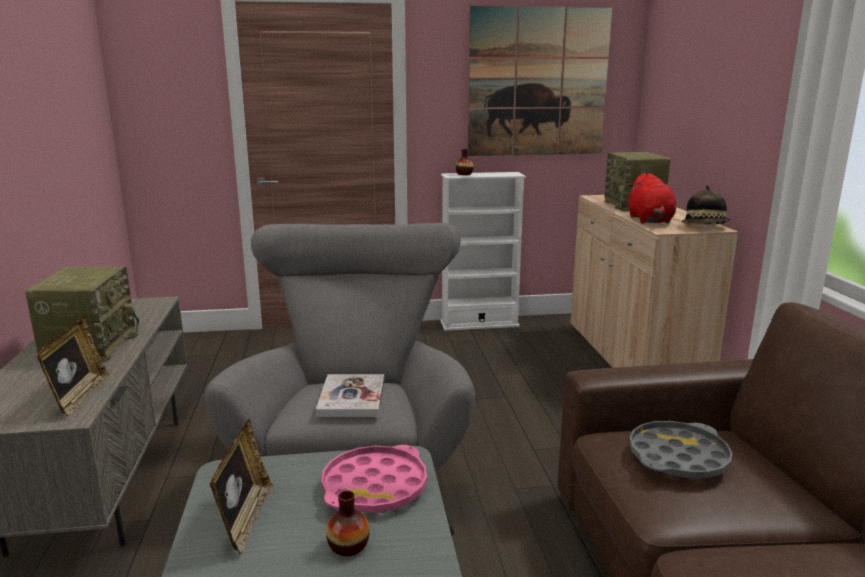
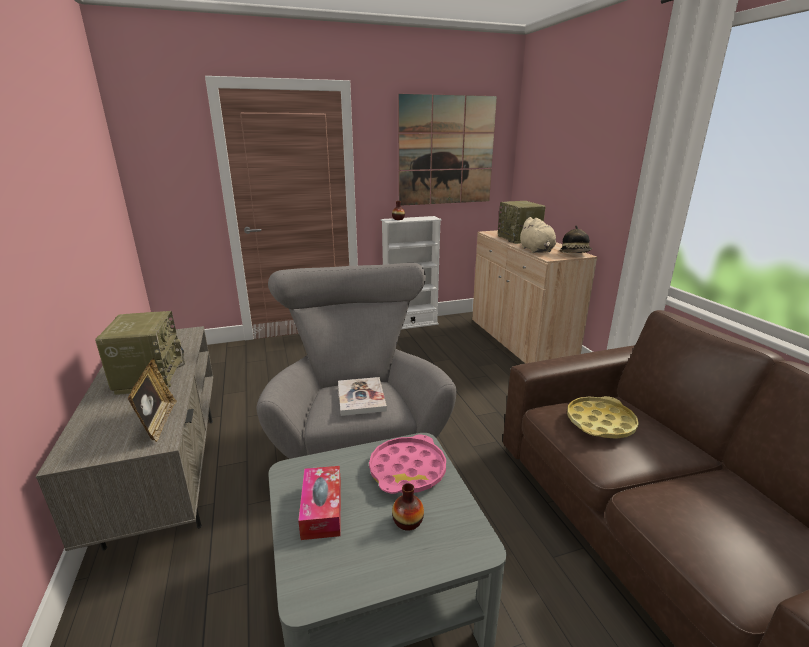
camera: 10 degrees left, 5 degrees up
picture frame [209,419,273,554] -> tissue box [298,466,341,540]
red plush toy [628,173,676,224] -> beige plush toy [519,217,556,253]
grey tray [629,421,733,479] -> yellow tray [567,396,639,439]

